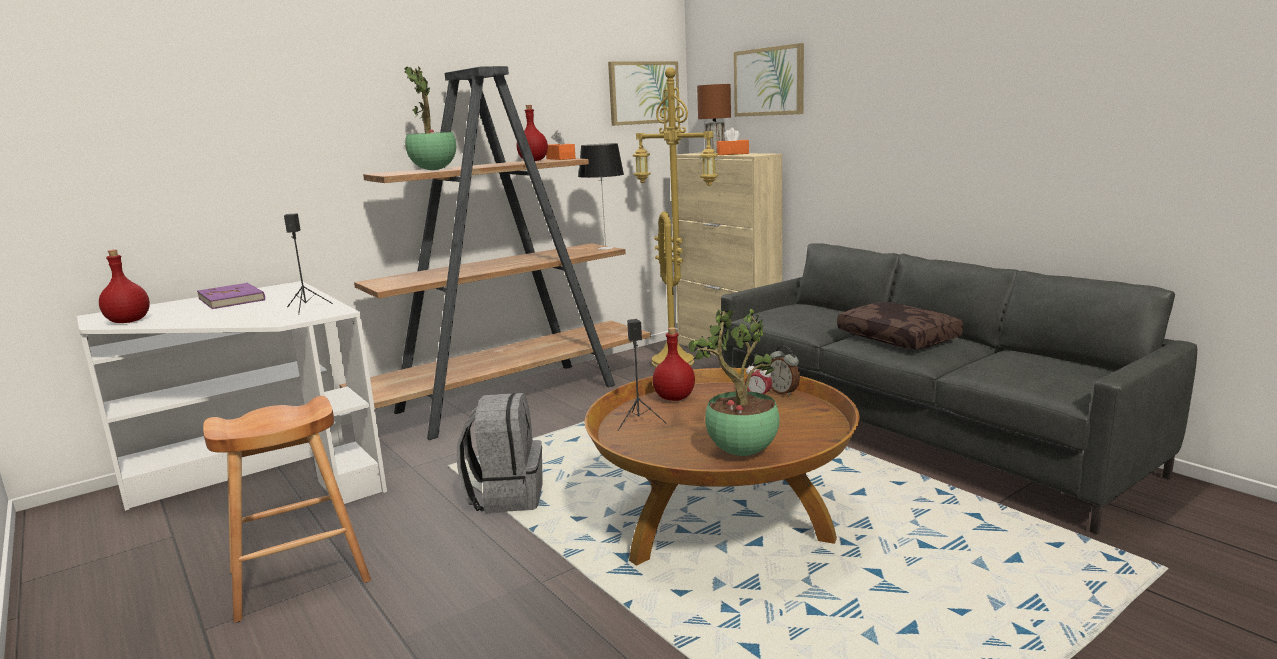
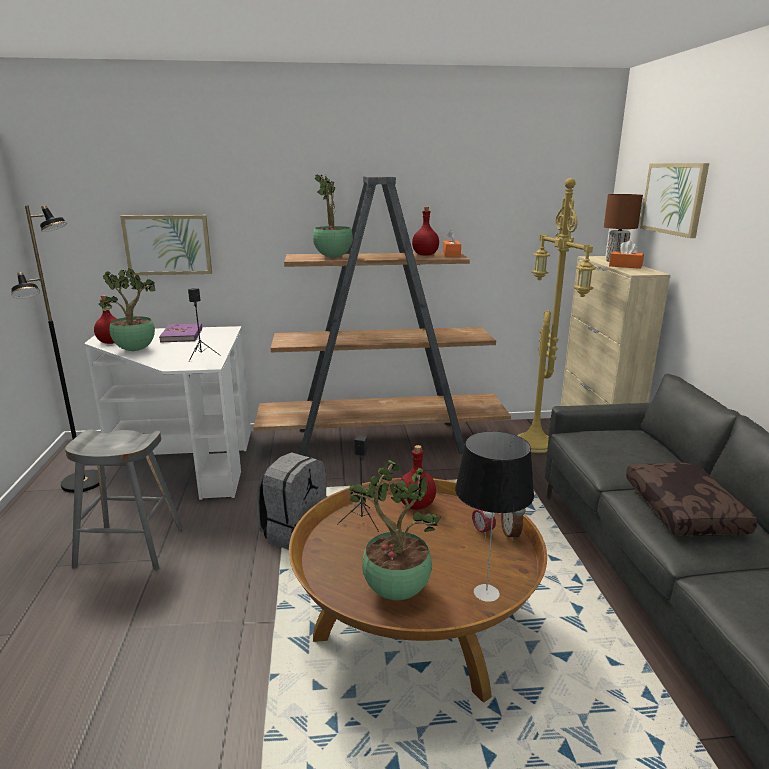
camera: 30 degrees right, 5 degrees up
brown stool [203,396,371,622] -> grey stool [65,429,183,570]
table lamp [579,143,624,250] -> table lamp moved to [455,431,534,602]
picture [608,61,679,126] -> picture moved to [120,215,212,275]
none -> black floor lamp [11,205,106,493]
none -> potted plant [99,268,156,351]

